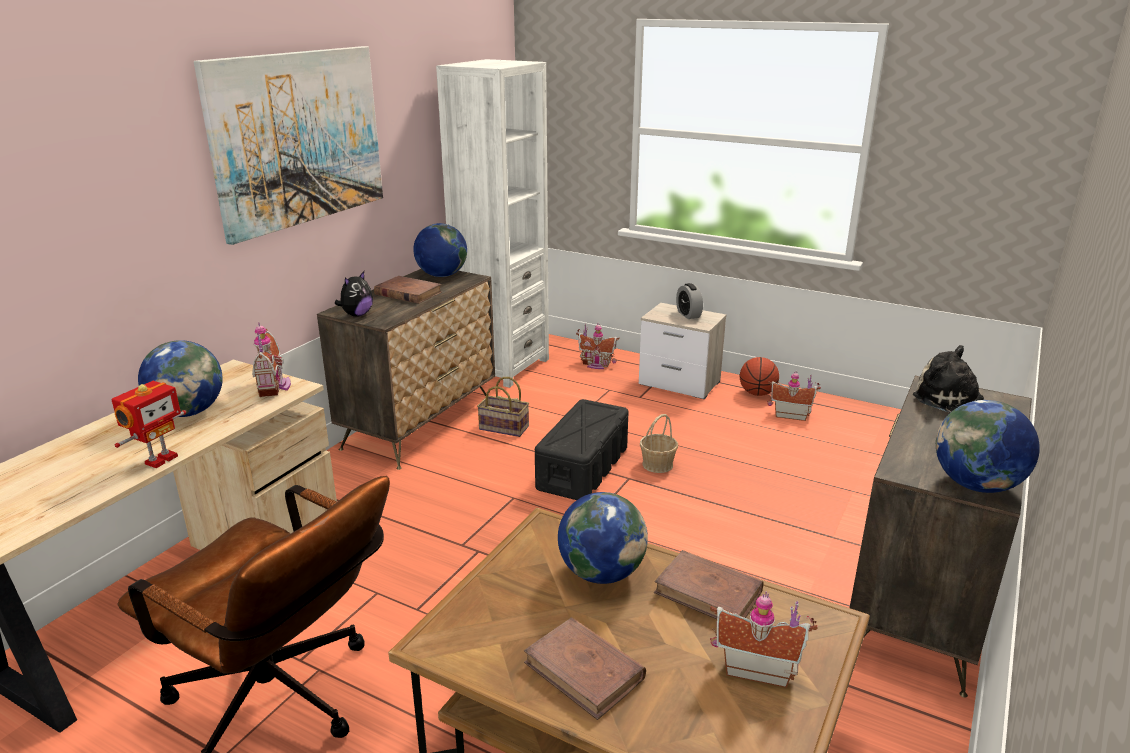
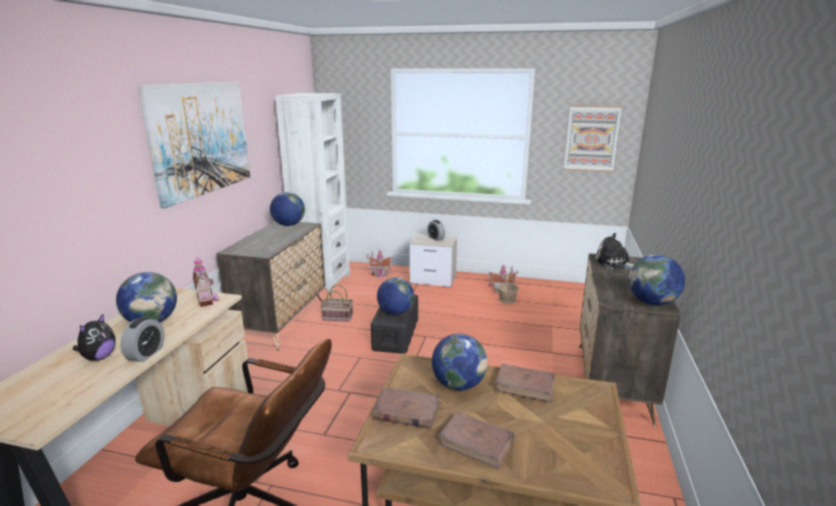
camera: 15 degrees left, 5 degrees down
toy robot [111,381,186,468] -> alarm clock [120,317,165,362]
plush toy [335,271,373,317] -> plush toy moved to [73,314,116,361]
brown book [374,276,442,304] -> brown book moved to [373,387,440,429]
basket [640,414,678,473] -> basket moved to [498,271,519,304]
toy house [710,592,817,688] -> none
basketball [740,357,779,396] -> none
none -> globe [377,277,414,315]
none -> picture [564,105,622,172]

